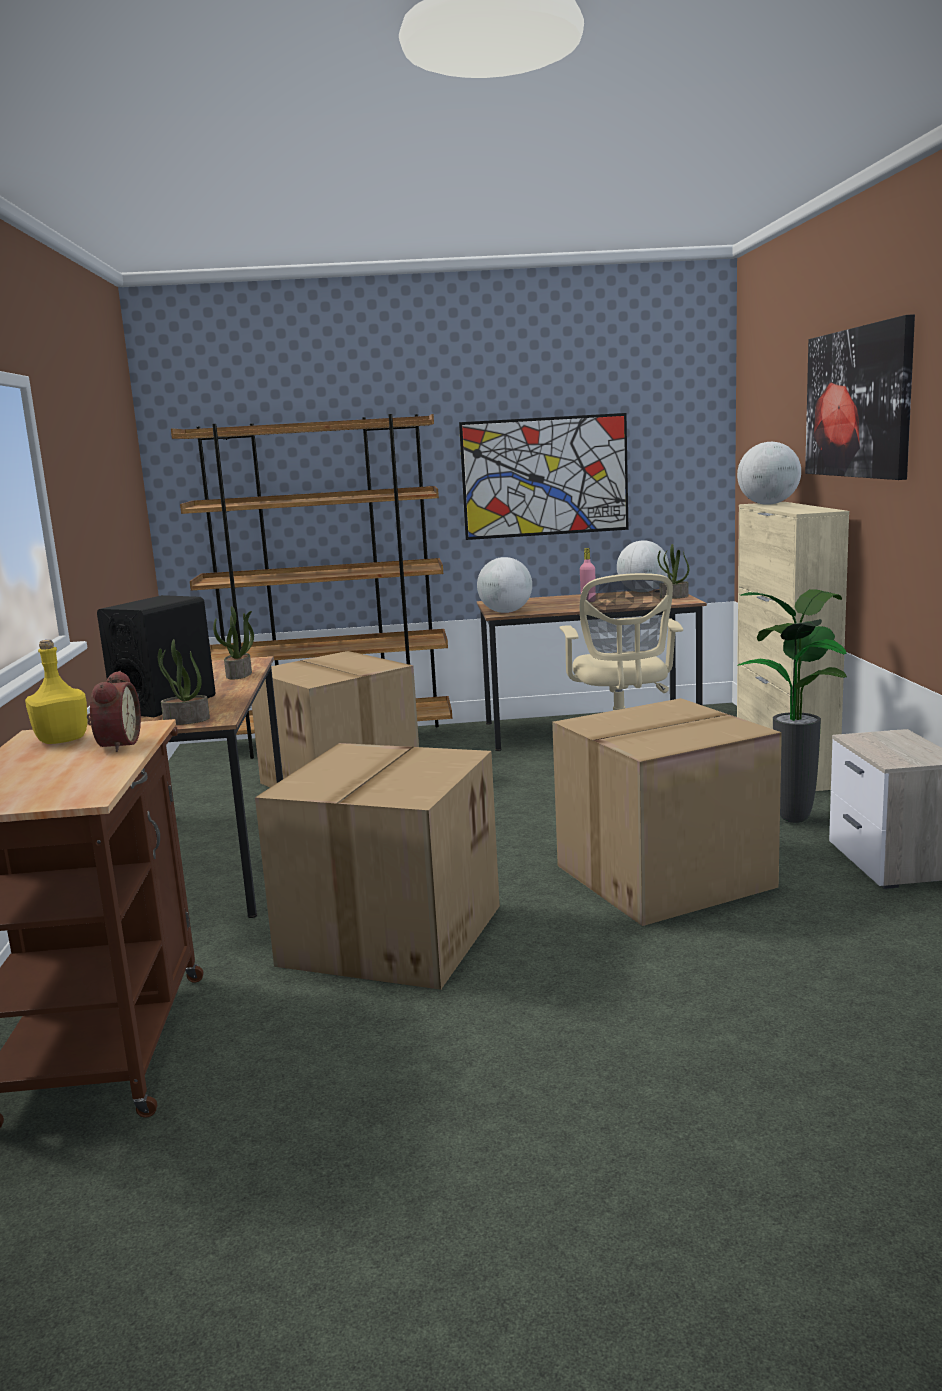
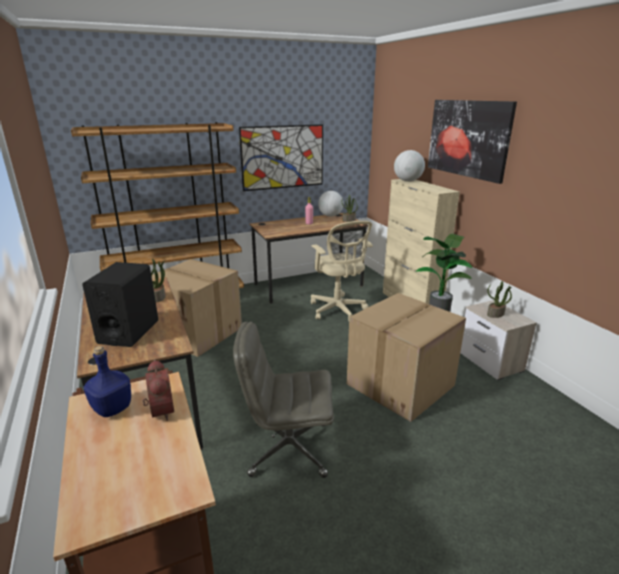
camera: 20 degrees left, 10 degrees up
yellow bottle [25,640,87,744] -> blue bottle [83,346,131,417]
potted plant [158,639,210,725] -> potted plant moved to [487,281,512,318]
cardboard box [255,743,500,990] -> grey office chair [233,322,334,478]
globe [477,557,532,613] -> none

